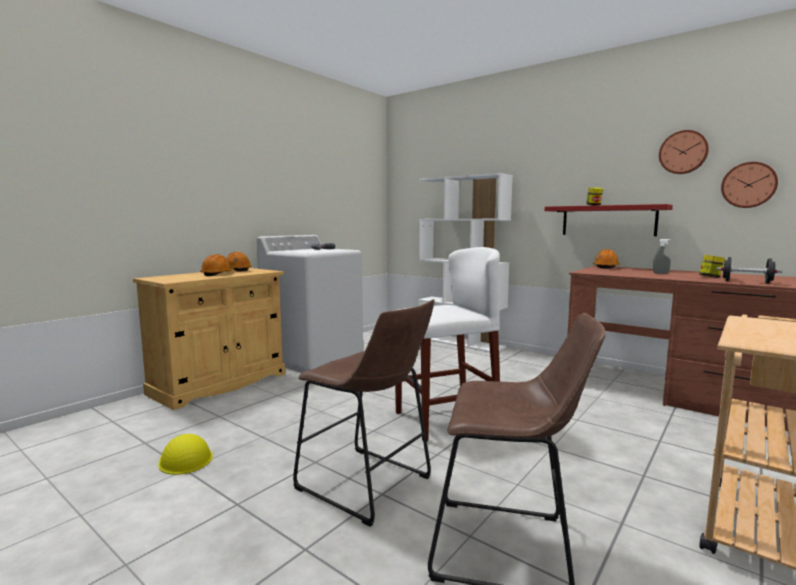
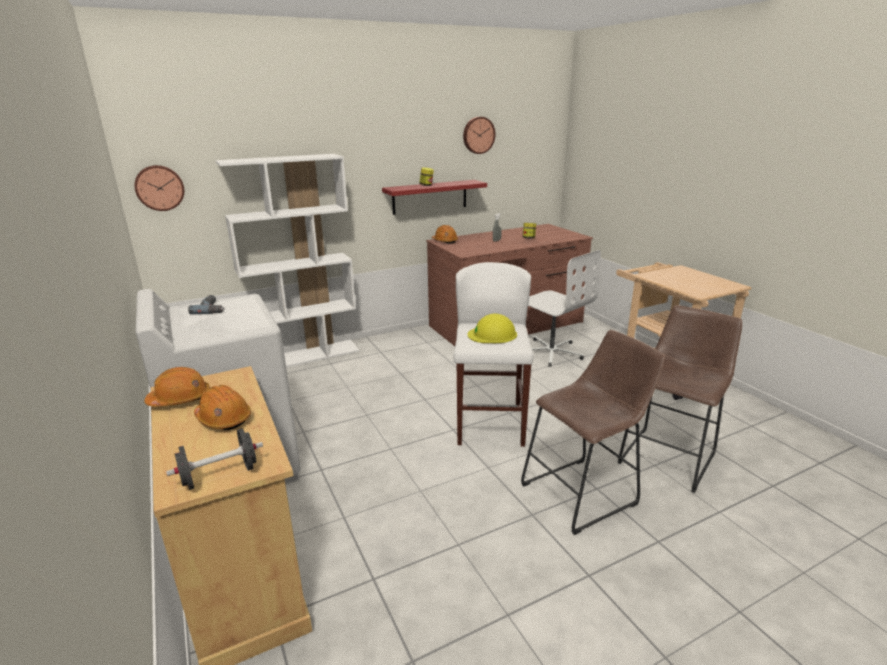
camera: 65 degrees left, 15 degrees up
yellow hard hat [158,434,213,475] -> yellow hard hat moved to [468,314,517,343]
black dumbbell [717,257,782,284] -> black dumbbell moved to [166,429,263,490]
wall clock [721,162,778,208] -> wall clock moved to [135,165,184,211]
none -> white office chair [528,250,601,367]

